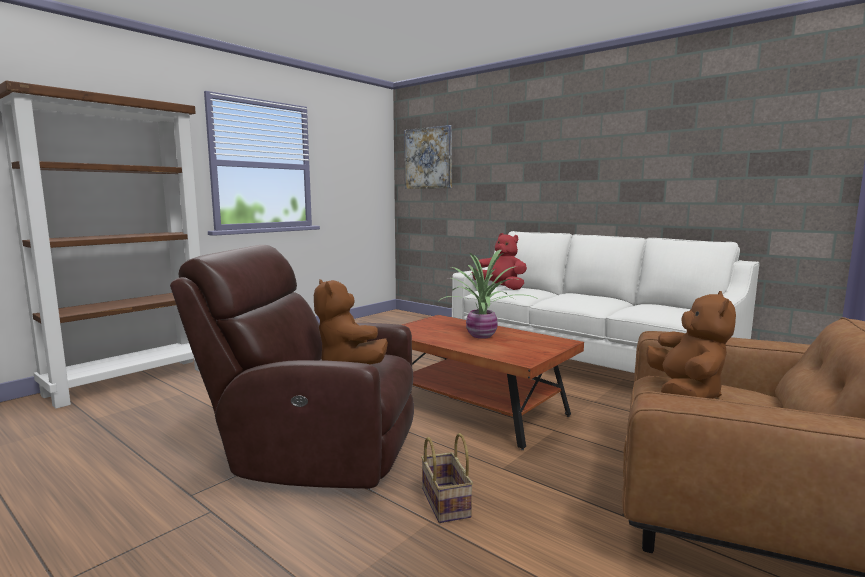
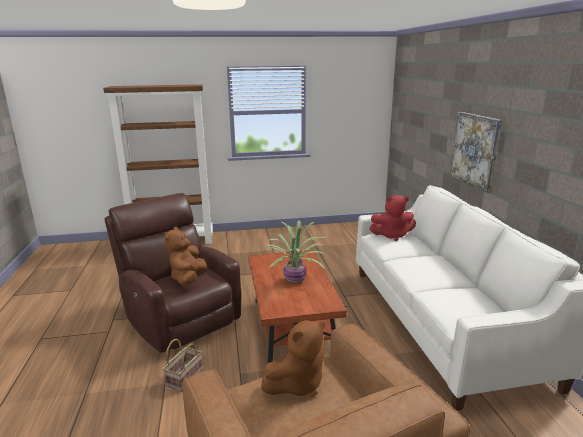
camera: 40 degrees right, 10 degrees up
picture [404,125,452,189] -> picture moved to [450,112,502,193]
red plush toy [472,233,527,290] -> red plush toy turned 105 degrees clockwise [370,195,416,241]

